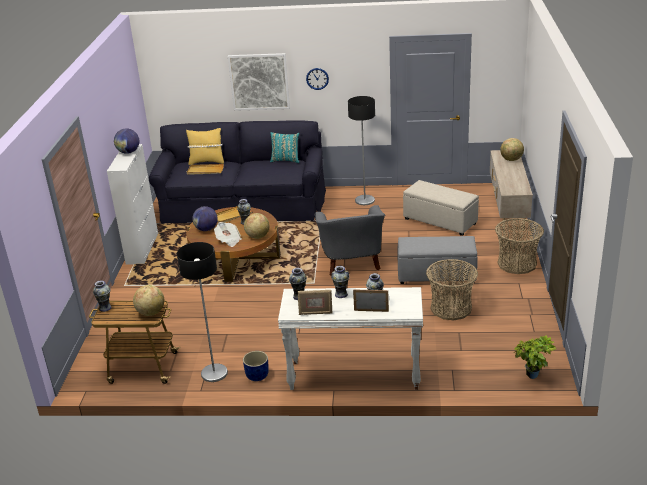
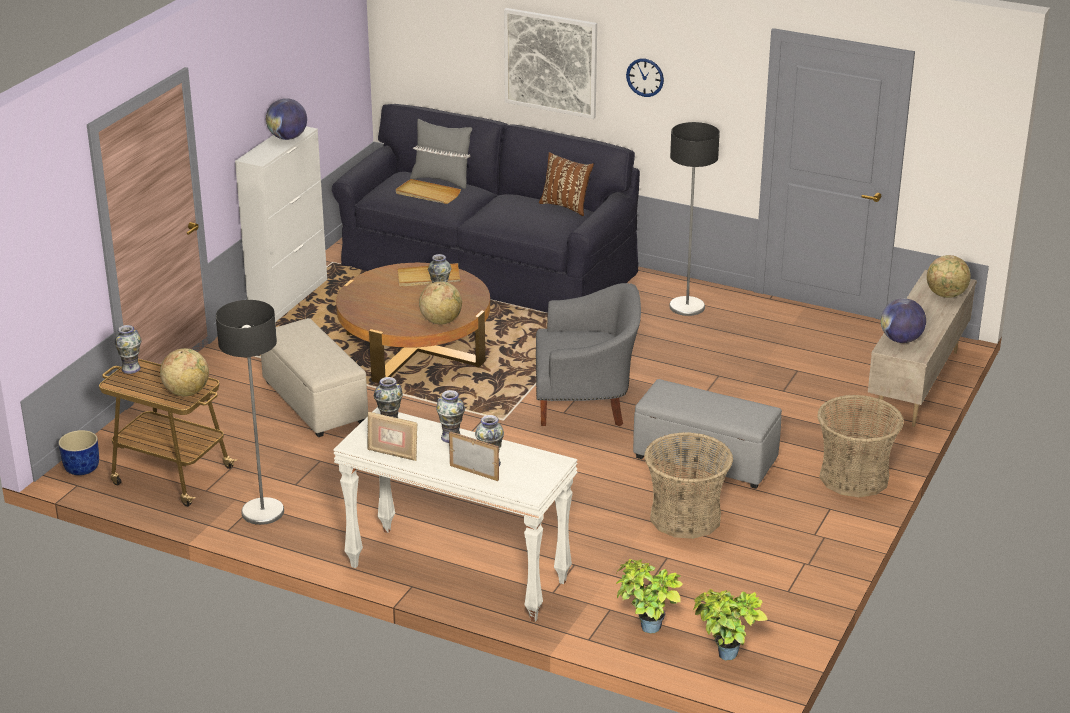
camera: 20 degrees right, 0 degrees up
yellow pillow [186,128,224,165] -> grey pillow [410,118,472,189]
globe [192,206,218,231] -> globe moved to [881,298,926,343]
newspaper [214,222,242,247] -> none
blue planter [243,351,269,381] -> blue planter moved to [58,430,99,475]
turquoise pillow [270,132,300,163] -> brown pillow [539,152,594,216]
grey armchair [315,205,385,275] -> grey armchair turned 105 degrees counterclockwise [536,283,641,426]
beige ottoman [403,180,479,236] -> beige ottoman moved to [261,318,368,437]
none -> potted plant [616,559,683,634]

